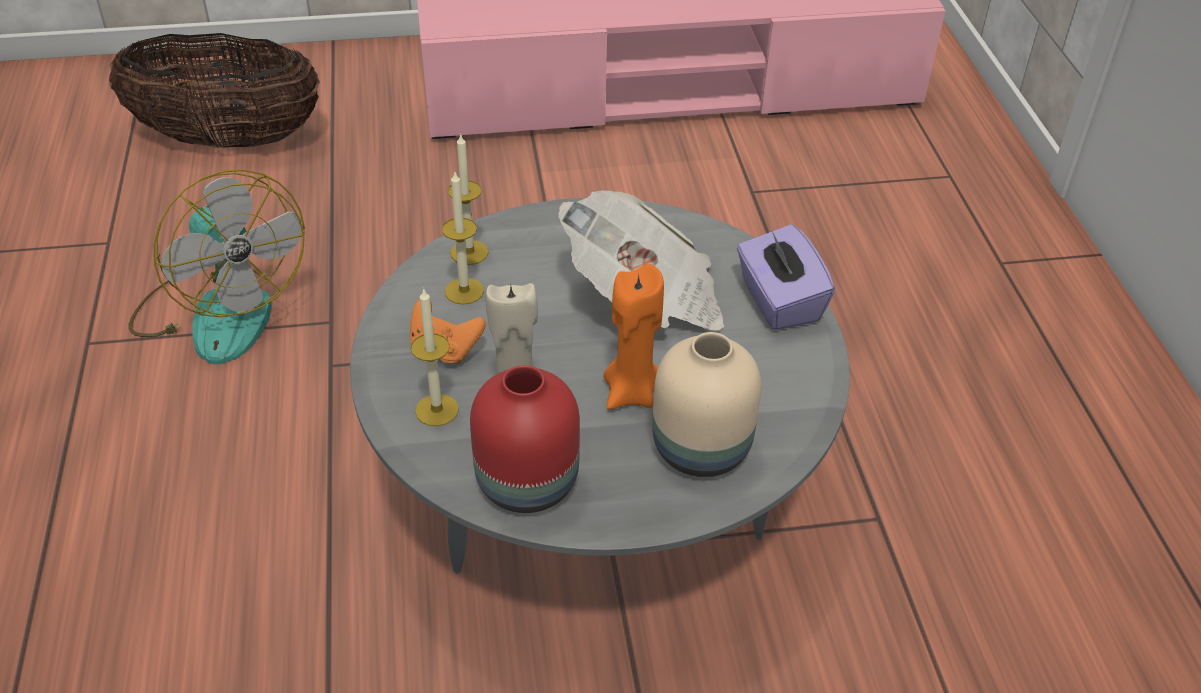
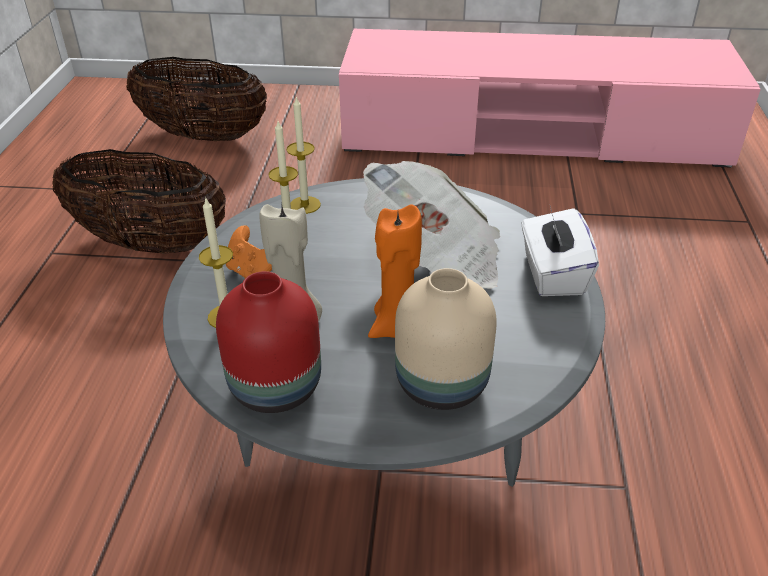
camera: 15 degrees right, 5 degrees down
fan [128,169,305,364] -> basket [52,149,226,254]
purple tissue box [737,224,835,330] -> white tissue box [521,206,599,296]

